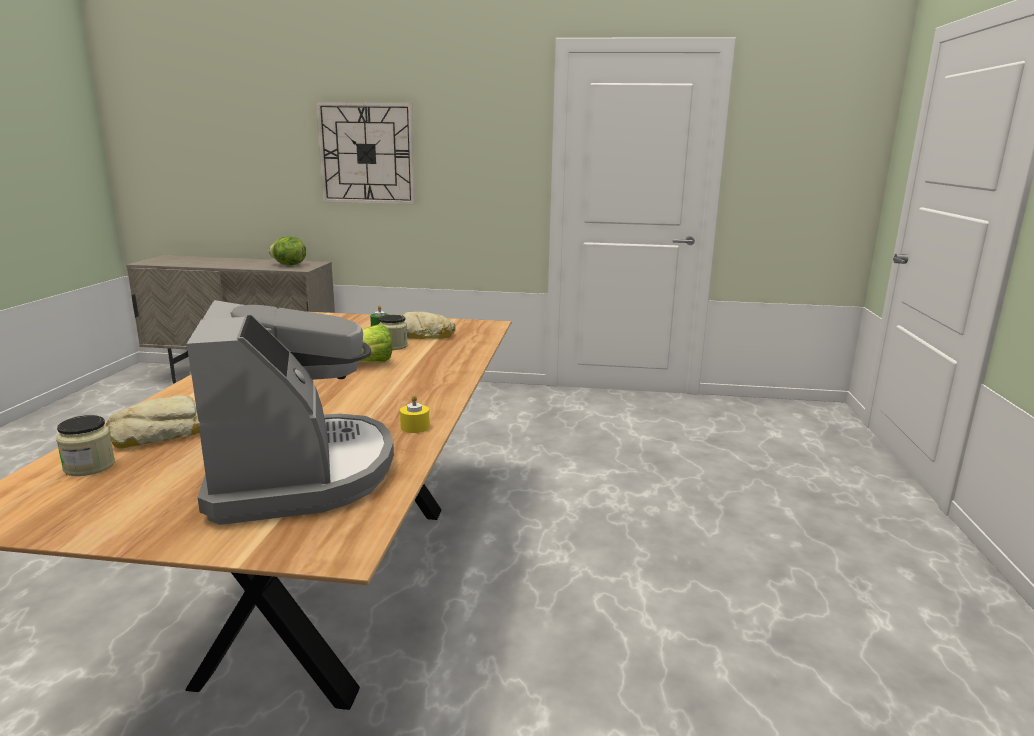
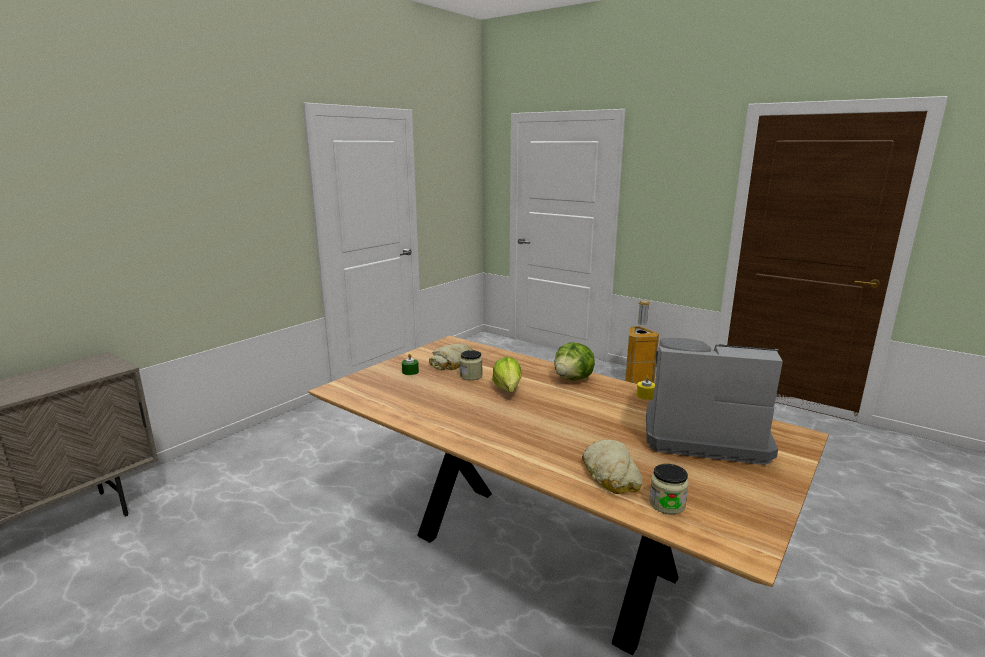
camera: 60 degrees left, 0 degrees up
lettuce [269,236,306,265] -> lettuce moved to [554,342,595,380]
wall clock [316,102,415,205] -> none
none -> trash can [625,300,659,384]

